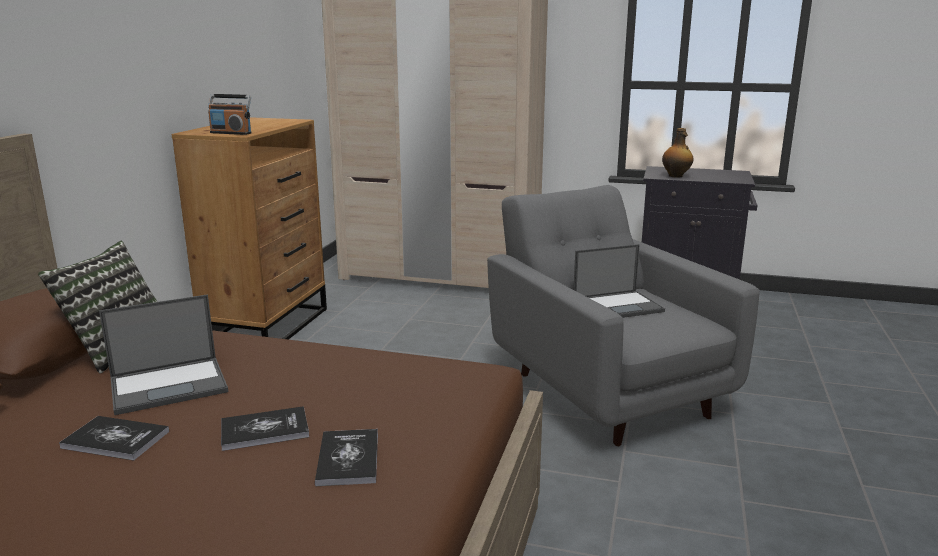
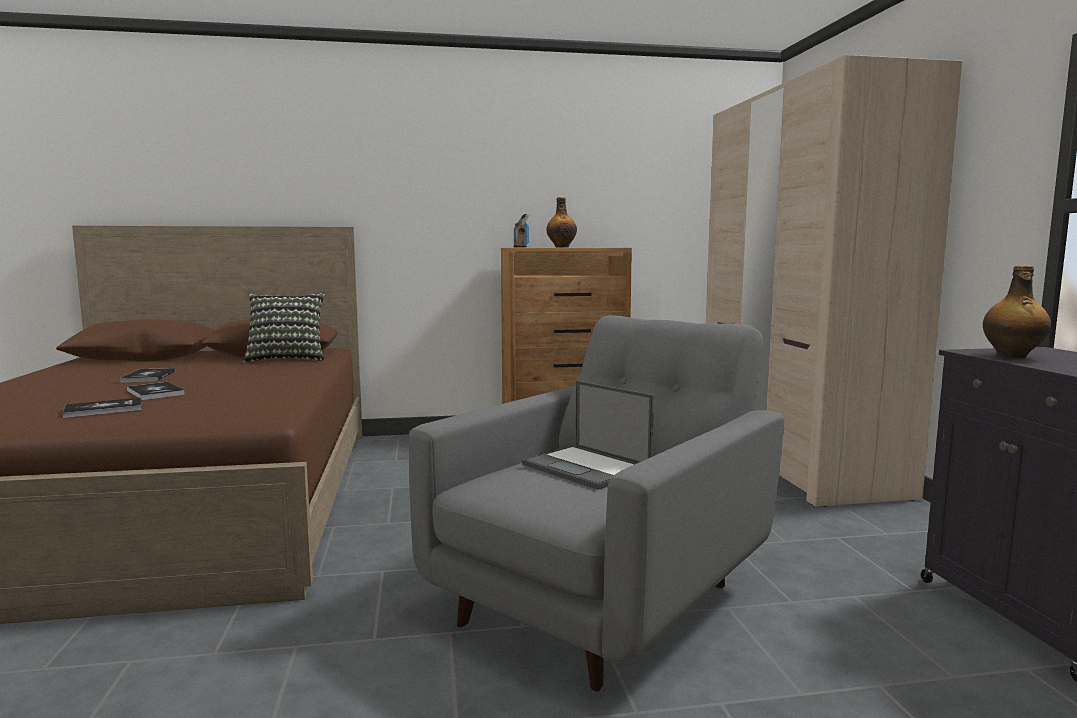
camera: 65 degrees right, 10 degrees down
laptop [99,294,228,415] -> none
none -> bottle [546,197,577,247]

